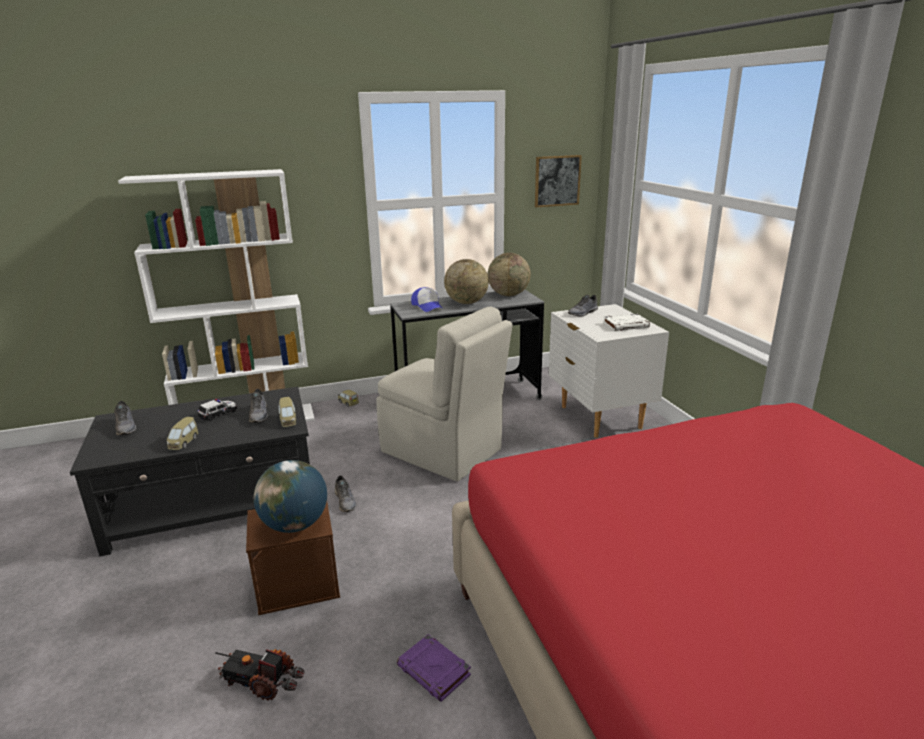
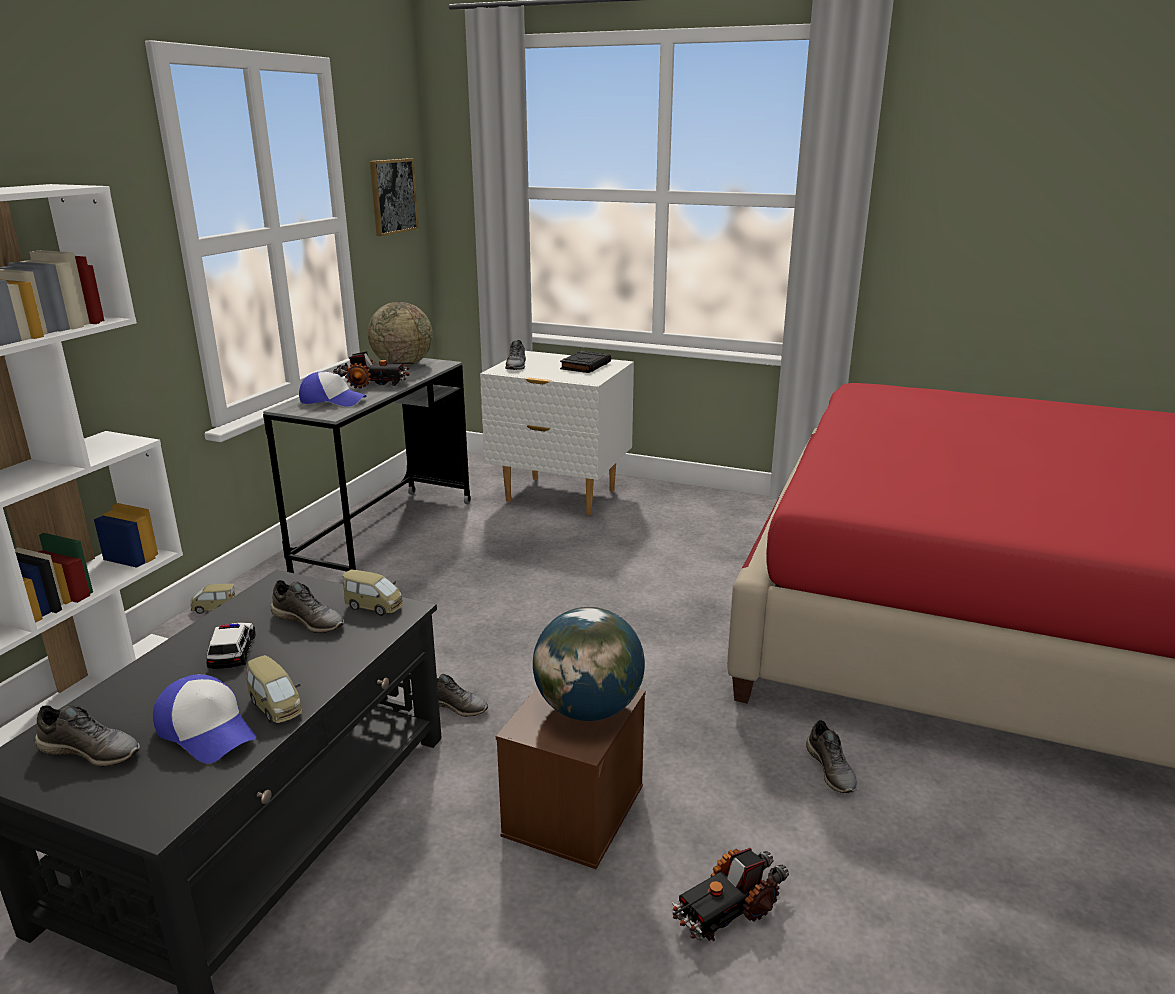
camera: 50 degrees left, 0 degrees up
beige chair [376,306,513,482] -> none
purple book [397,634,471,702] -> grey shoe [806,720,857,793]
globe [444,259,489,304] -> toy truck [333,351,414,389]
white book [603,314,650,331] -> black book [560,351,611,373]
none -> cap [153,674,256,764]

